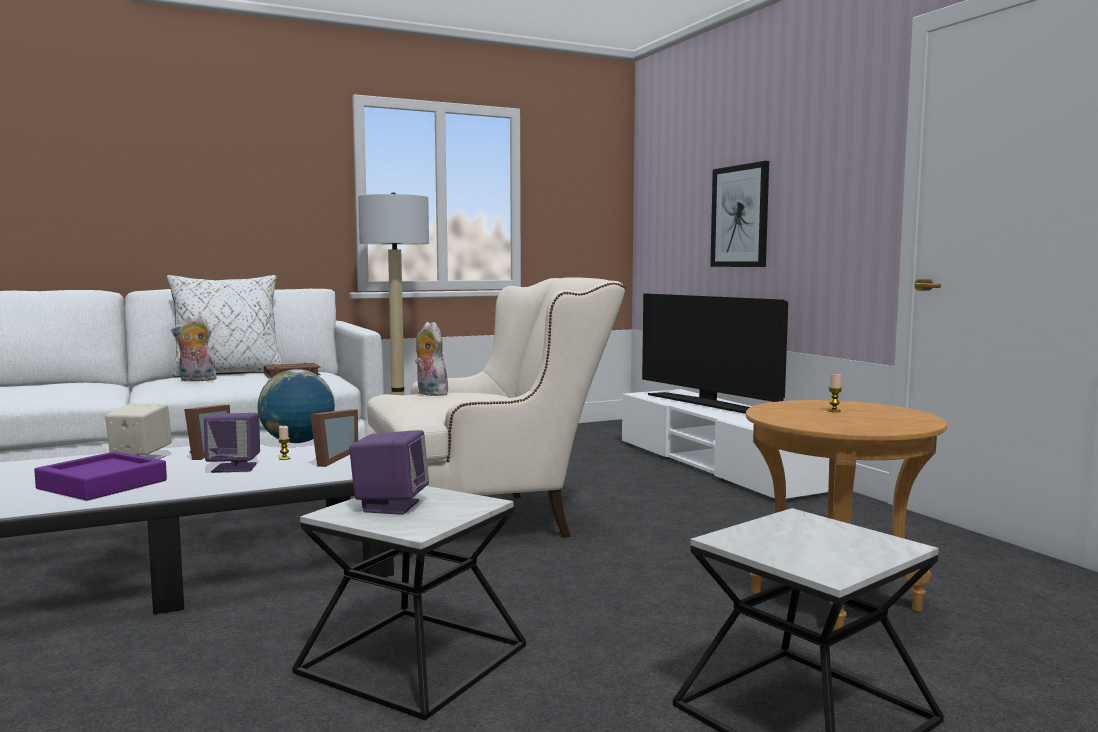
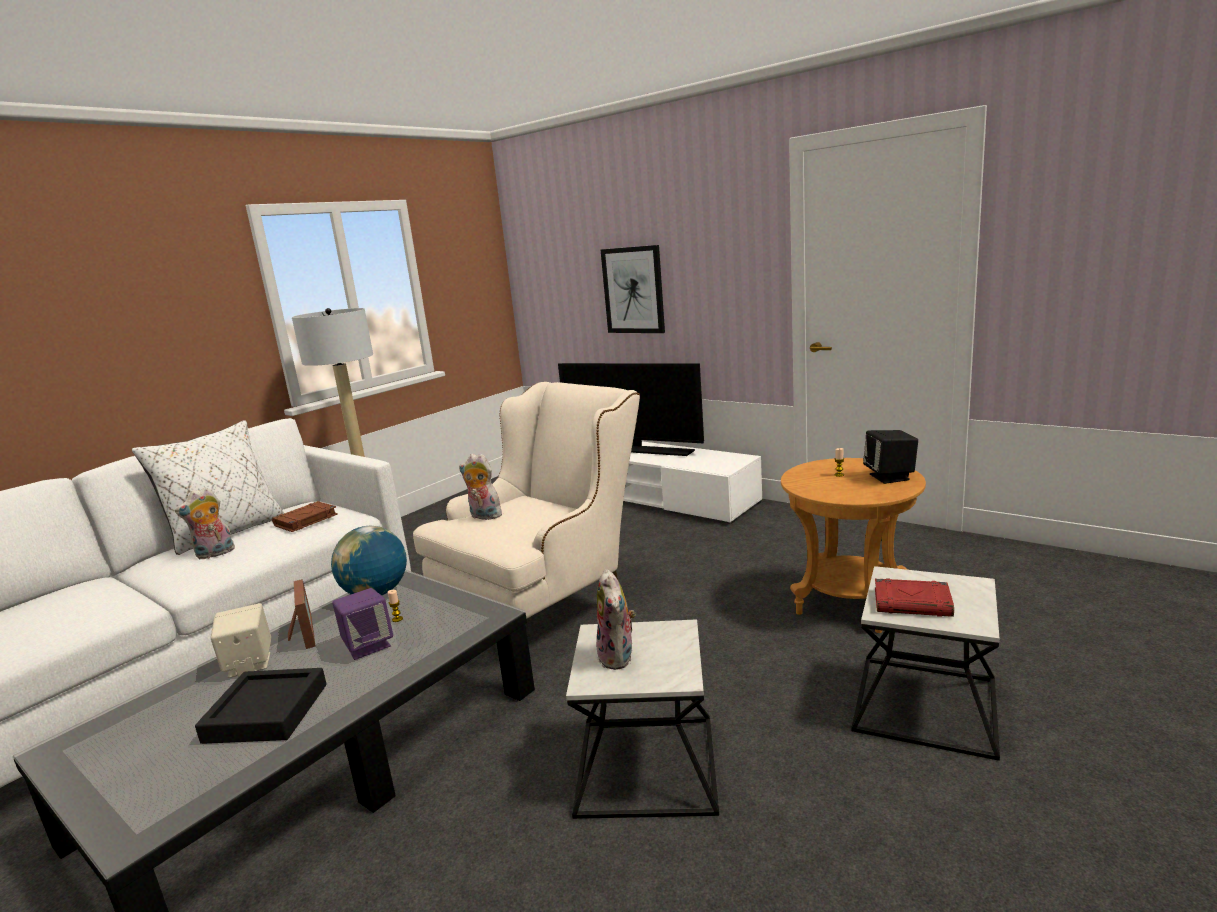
camera: 25 degrees left, 10 degrees up
purple tray [34,451,167,501] -> black tray [195,668,326,744]
picture frame [310,409,358,467] -> none
purple speaker [349,430,429,515] -> plush toy [596,569,636,670]
none -> black speaker [863,430,918,484]
none -> red book [875,578,954,617]

